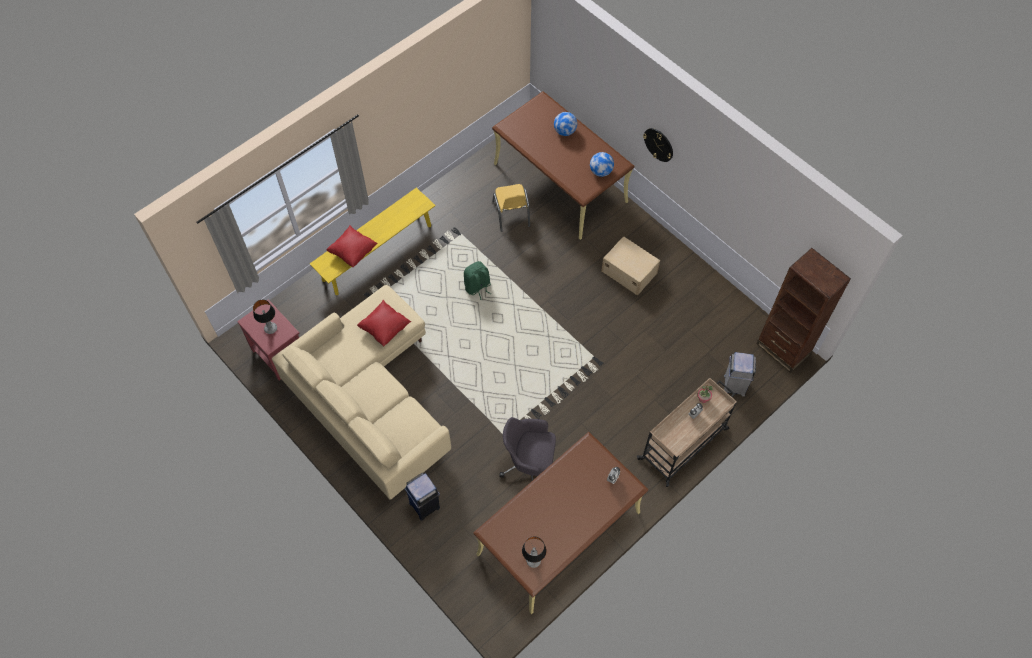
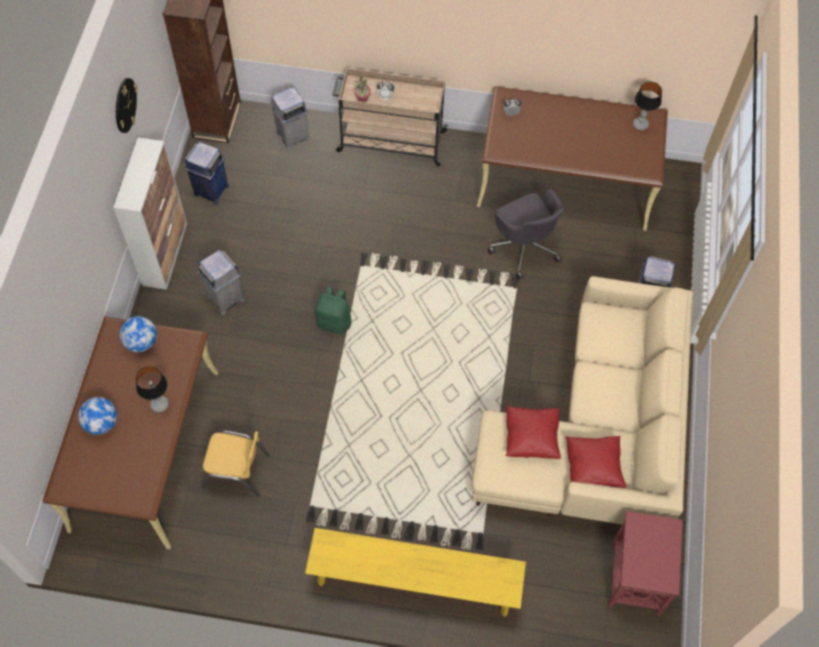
camera: 130 degrees left, 0 degrees up
table lamp [253,299,277,334] -> table lamp moved to [136,366,169,413]
red pillow [326,225,378,267] -> red pillow moved to [566,436,626,488]
green backpack [464,261,491,300] -> green backpack moved to [315,286,351,334]
yellow chair [492,184,530,232] -> yellow chair turned 60 degrees clockwise [201,430,270,496]
beige storage box [601,236,660,296] -> grey trash can [198,250,245,315]
wall clock [643,128,673,162] -> wall clock moved to [116,78,137,133]
none -> cabinet [113,138,187,290]
none -> blue trash can [185,142,229,204]

